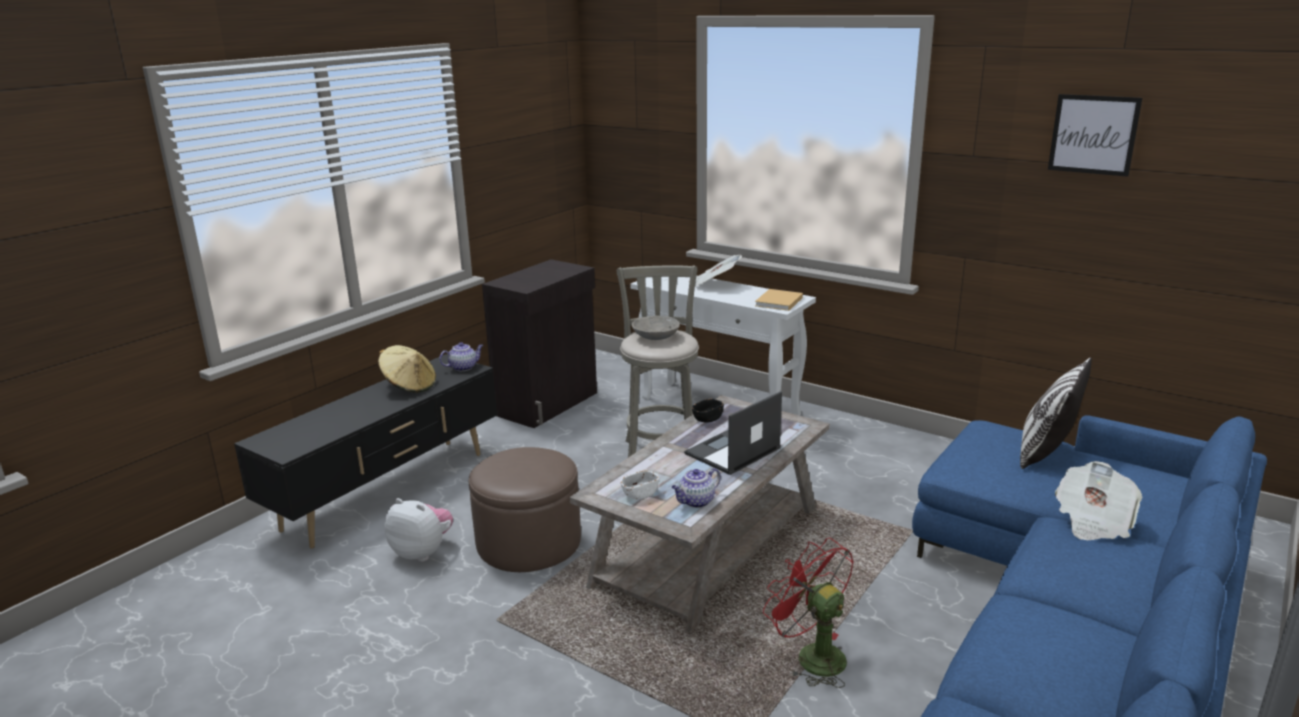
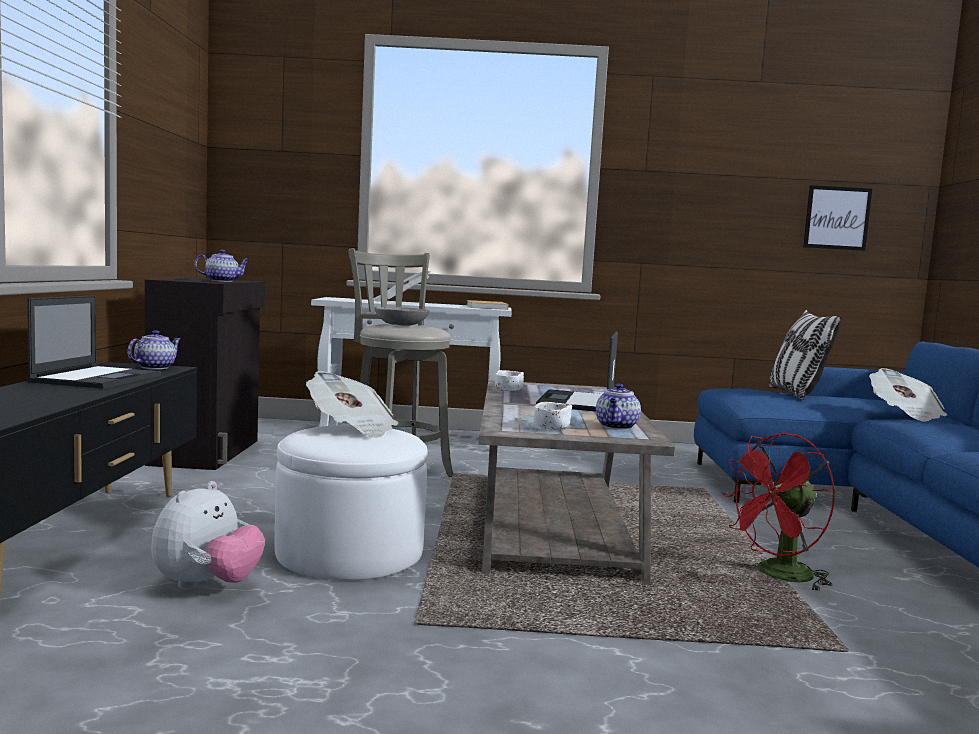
camera: 35 degrees left, 15 degrees down
beige hat [378,345,436,393] -> laptop [27,295,161,389]
plush toy [385,498,453,562] -> plush toy turned 120 degrees clockwise [151,481,265,590]
brown ottoman [469,447,581,572] -> white ottoman [274,425,428,581]
black bowl [692,399,724,423] -> white bowl [495,370,524,391]
red fan [763,538,854,688] -> red fan turned 45 degrees counterclockwise [721,433,835,592]
picture [1048,94,1142,177] -> picture moved to [803,185,872,251]
none -> teapot [195,250,249,282]
none -> newspaper [306,371,398,438]

